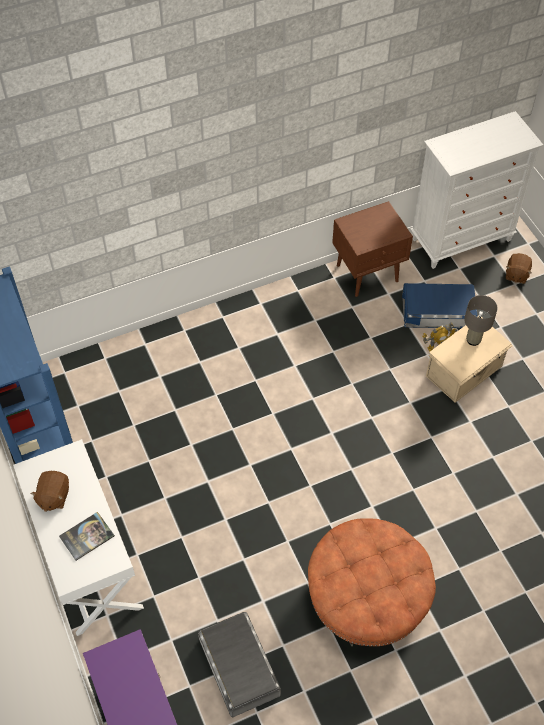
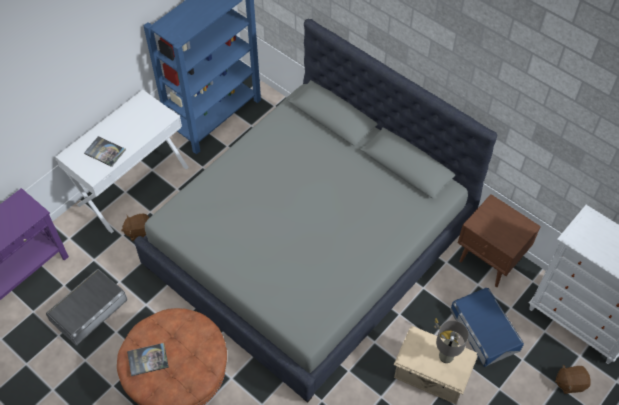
camera: 65 degrees right, 0 degrees up
brown plush toy [30,471,69,512] -> brown plush toy moved to [121,213,150,241]
none -> book [127,343,169,376]
none -> grey bed [134,19,497,403]

